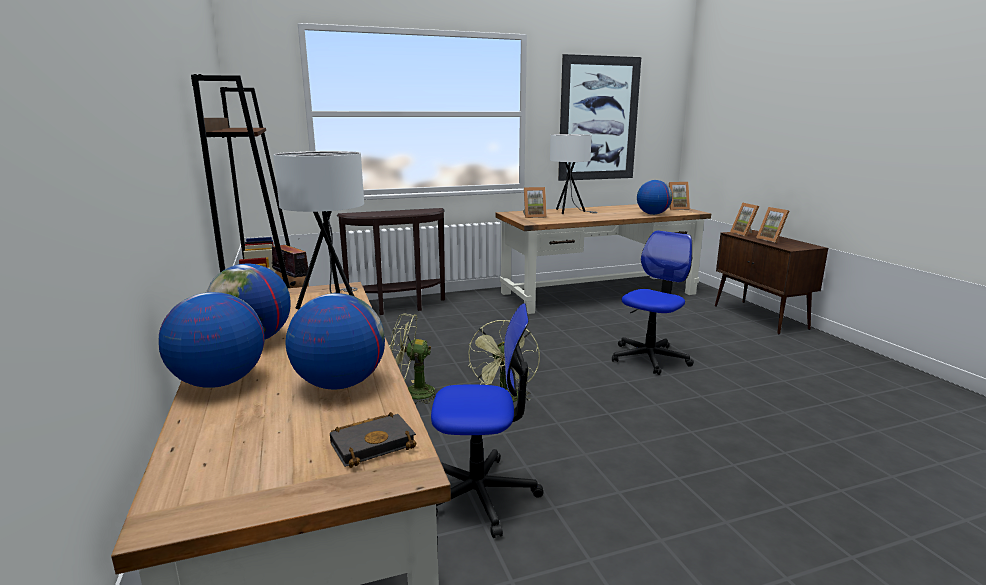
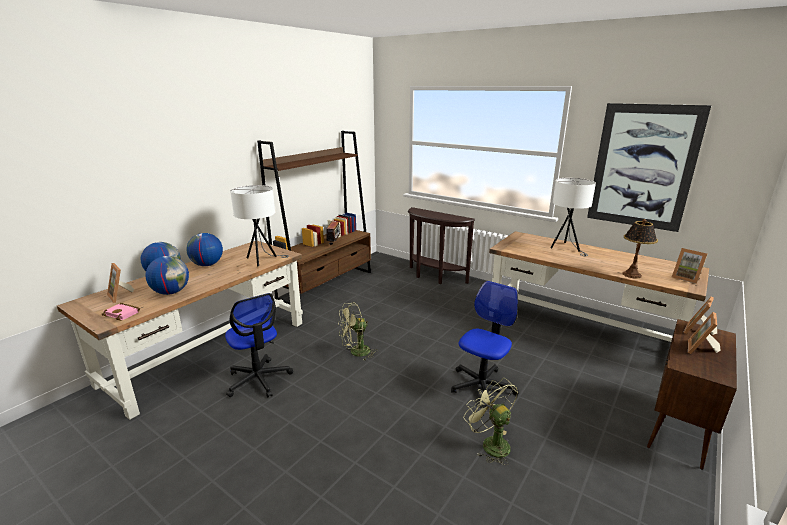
camera: 55 degrees right, 5 degrees up
black book [330,412,416,468] -> pink book [102,303,140,321]
green fan [389,313,436,404] -> green fan moved to [463,378,518,465]
picture frame [523,187,547,218] -> picture frame moved to [107,263,134,303]
office chair [612,231,694,375] -> office chair turned 60 degrees counterclockwise [451,281,519,407]
globe [637,180,672,215] -> table lamp [622,219,658,279]

